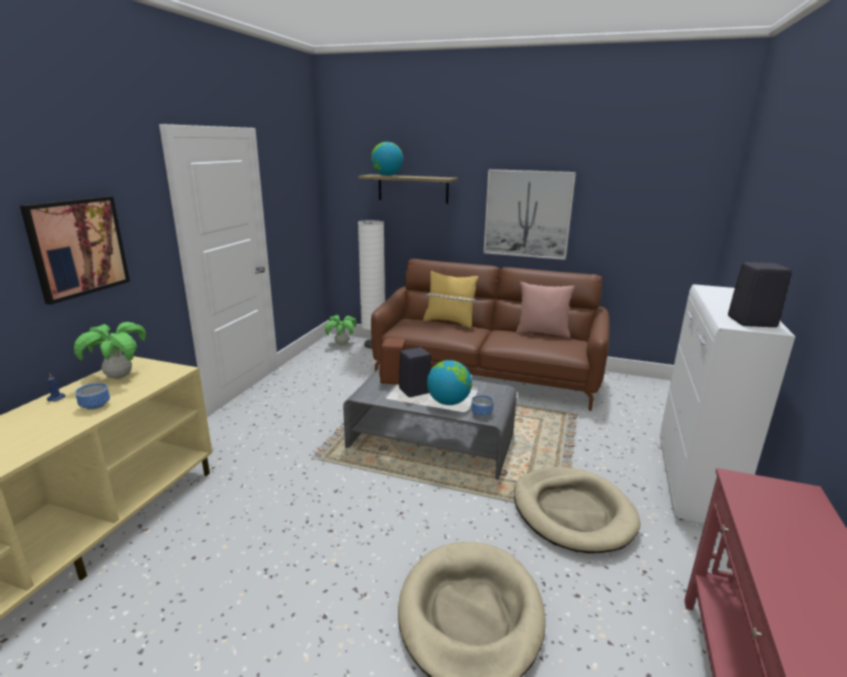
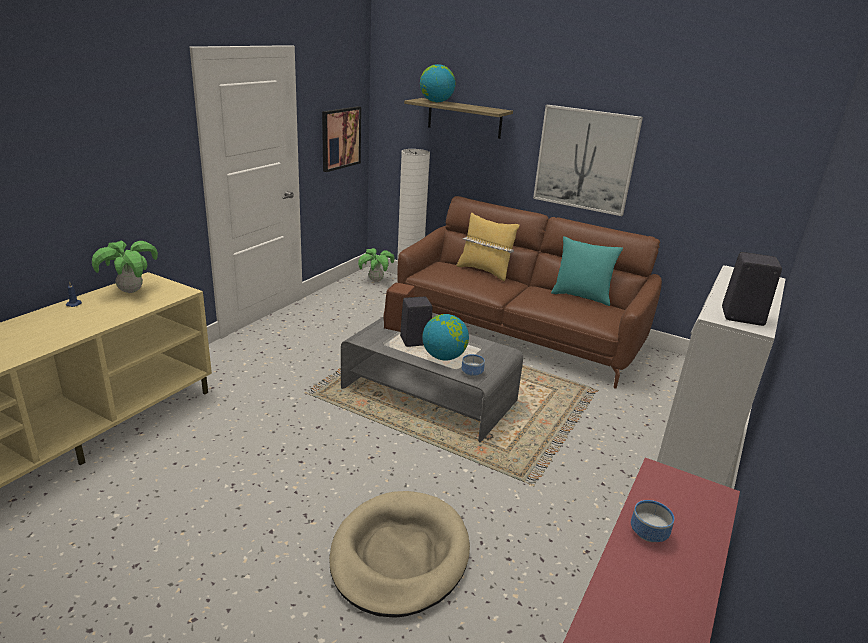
camera: 10 degrees right, 5 degrees up
picture [20,196,130,305] -> picture moved to [322,106,361,172]
bowl [75,383,110,410] -> bowl moved to [631,500,674,542]
beige dog bed [514,467,641,553] -> none
pink pillow [516,282,575,338] -> turquoise pillow [551,236,623,306]

